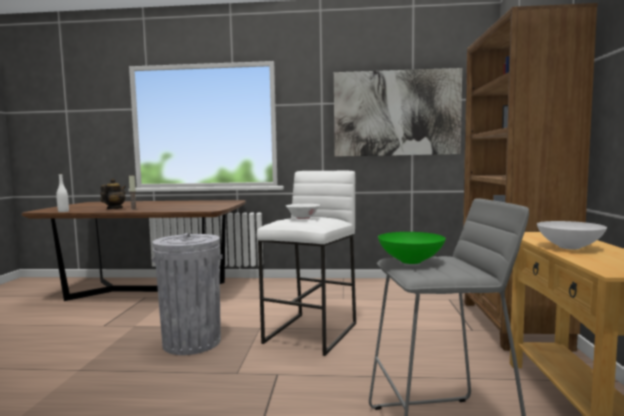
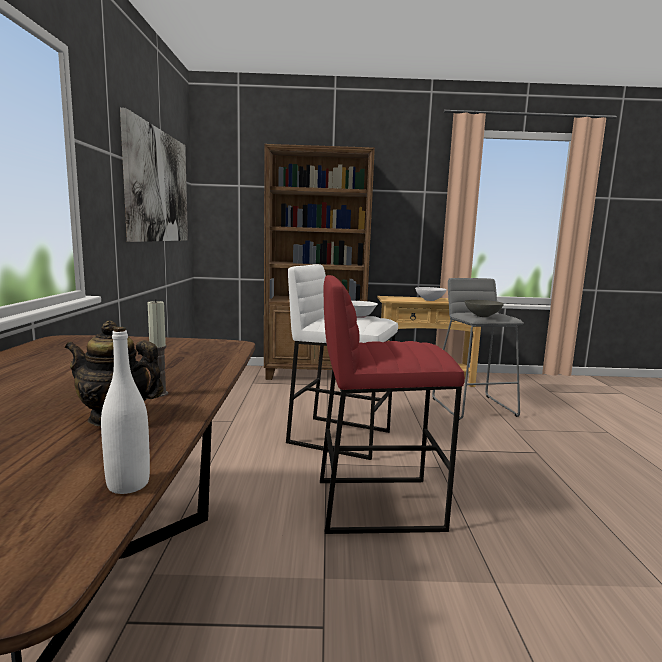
camera: 95 degrees left, 5 degrees up
grey trash can [152,233,223,355] -> red stool [320,275,465,534]
green bowl [378,232,446,264] -> grey bowl [465,300,504,317]

